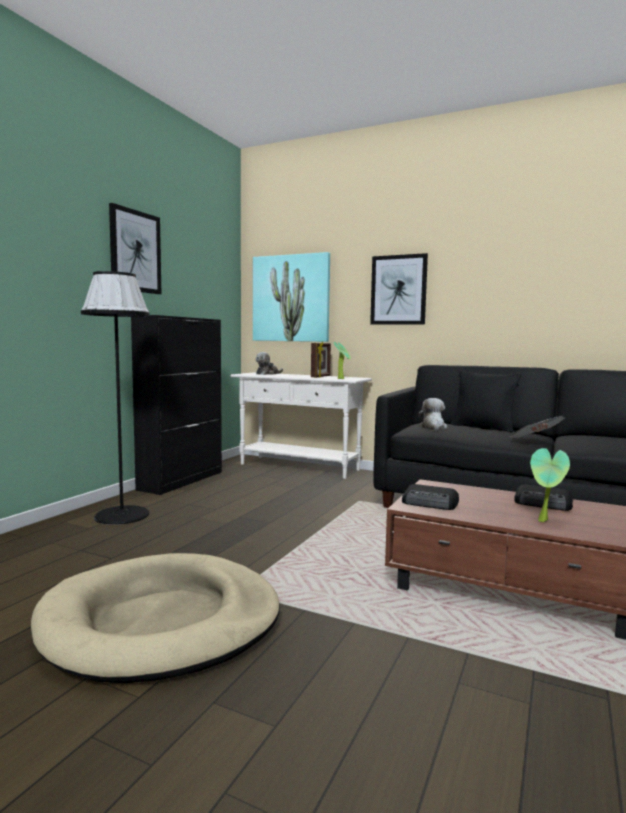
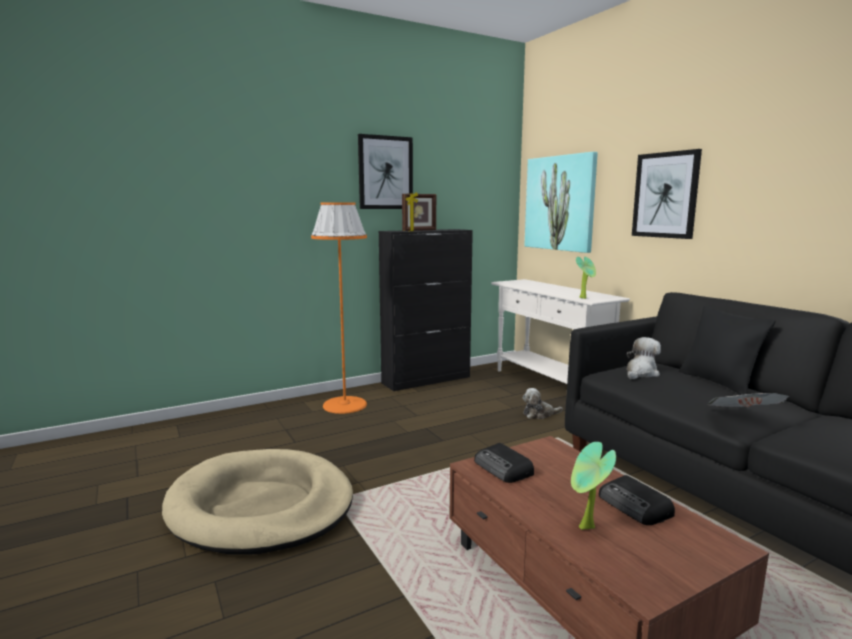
camera: 35 degrees right, 5 degrees up
black floor lamp [81,271,150,525] -> orange floor lamp [311,202,367,414]
plush toy [256,352,283,375] -> plush toy moved to [523,388,563,419]
picture frame [311,342,331,378] -> picture frame moved to [402,192,436,231]

